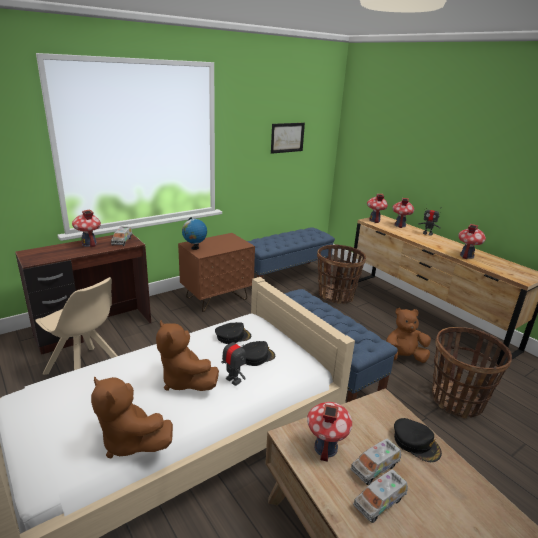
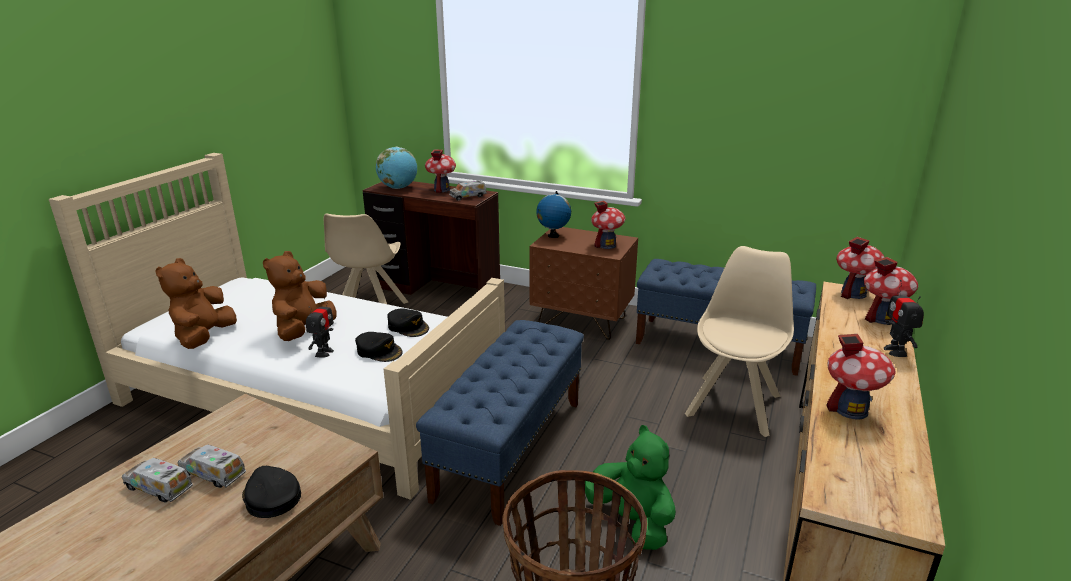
camera: 60 degrees right, 0 degrees up
picture [271,123,305,154] -> none
toy house [307,402,352,462] -> toy house moved to [591,200,626,249]
basket [317,244,366,304] -> beige chair [685,246,794,437]
brown plush toy [386,308,431,363] -> green plush toy [585,425,676,550]
black cap [394,418,442,462] -> black cap turned 120 degrees clockwise [242,466,301,518]
none -> globe [376,147,417,189]

